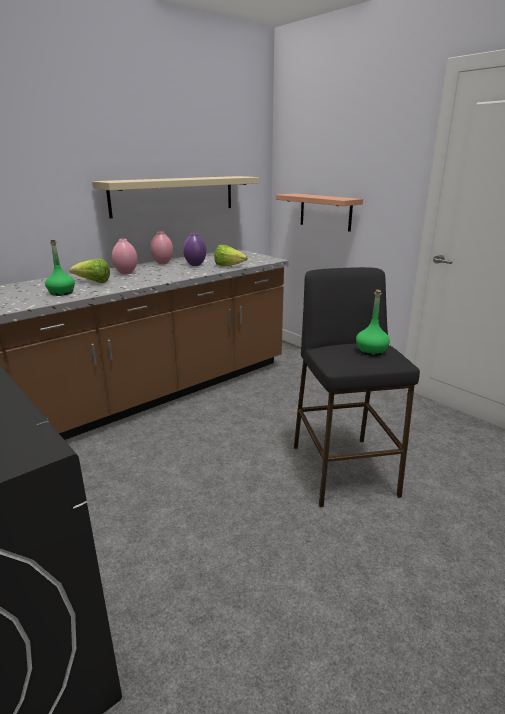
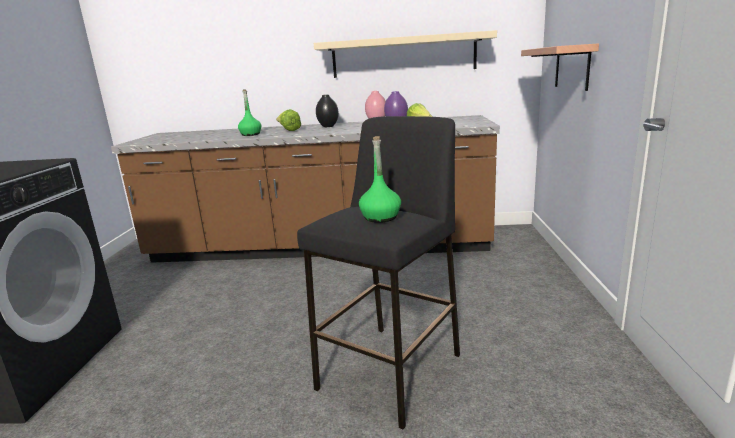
camera: 45 degrees right, 5 degrees down
pink vase [112,239,137,274] -> black vase [316,95,339,127]

